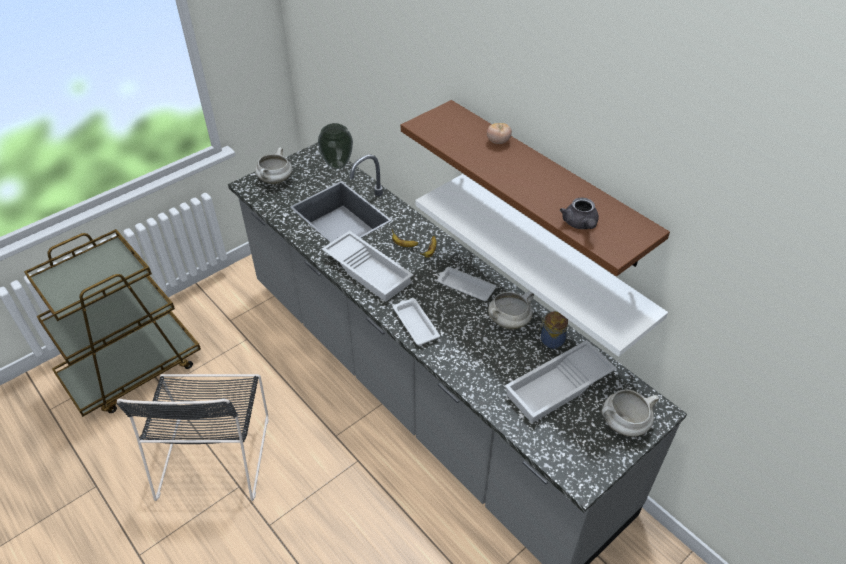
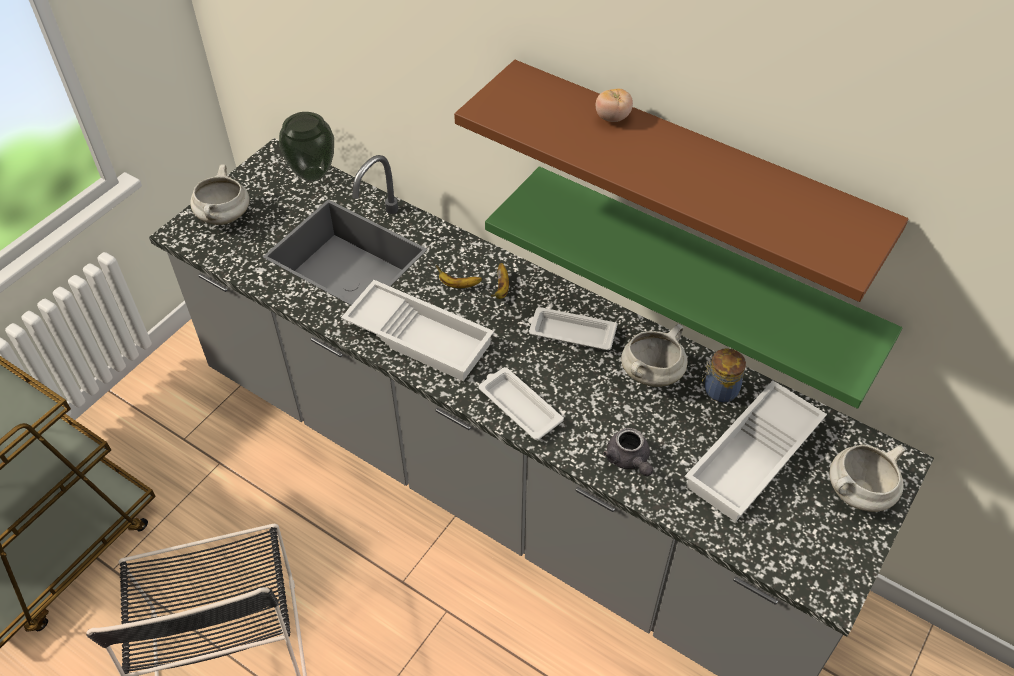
camera: 15 degrees left, 5 degrees up
white shelf [415,174,668,357] -> green shelf [485,166,902,409]
grey teapot [560,198,599,229] -> grey teapot moved to [603,428,653,476]

